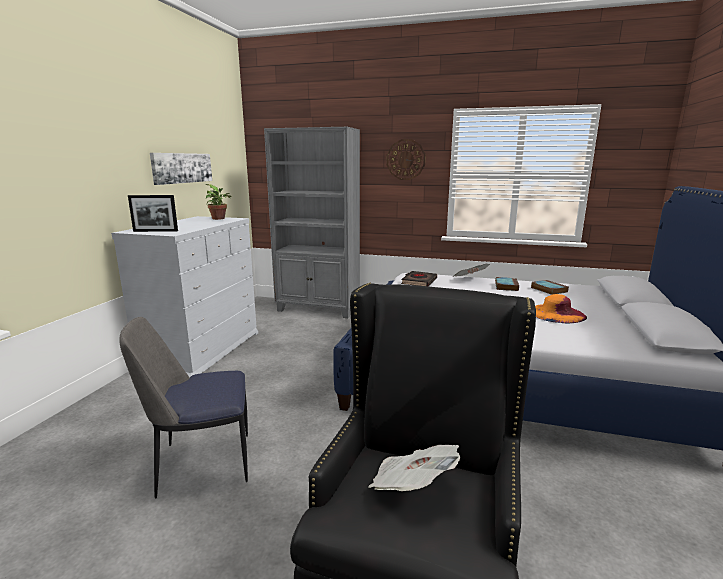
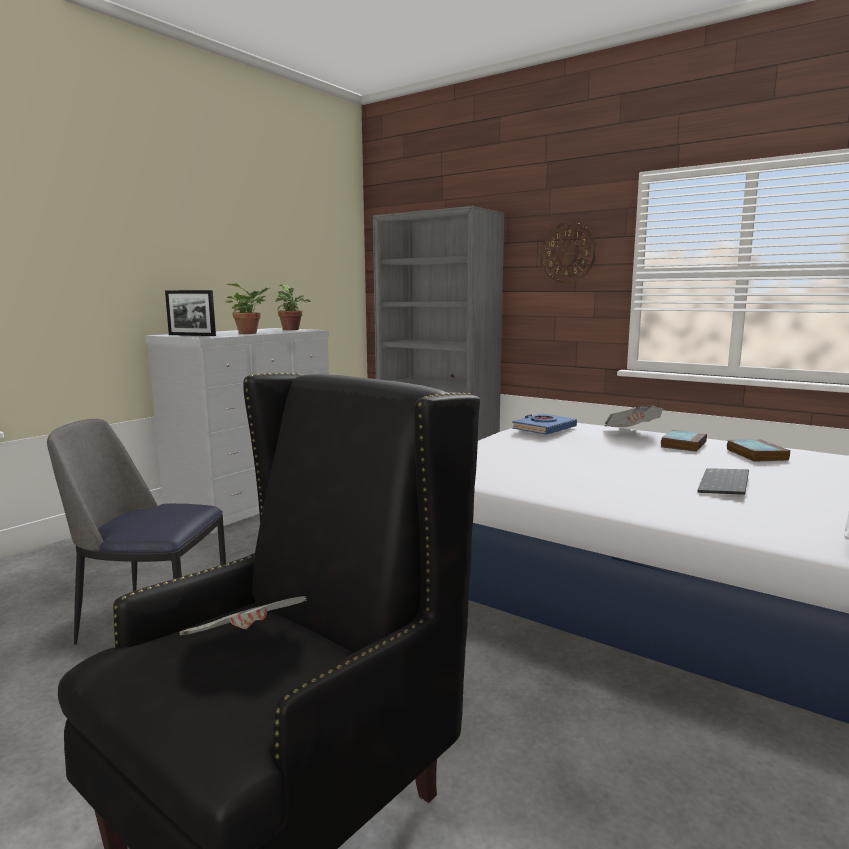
camera: 20 degrees right, 5 degrees down
picture [150,153,212,185] -> none
black book [401,271,437,286] -> blue book [512,413,577,435]
orange hat [535,294,587,324] -> keyboard [697,468,749,495]
none -> potted plant [225,284,271,334]

